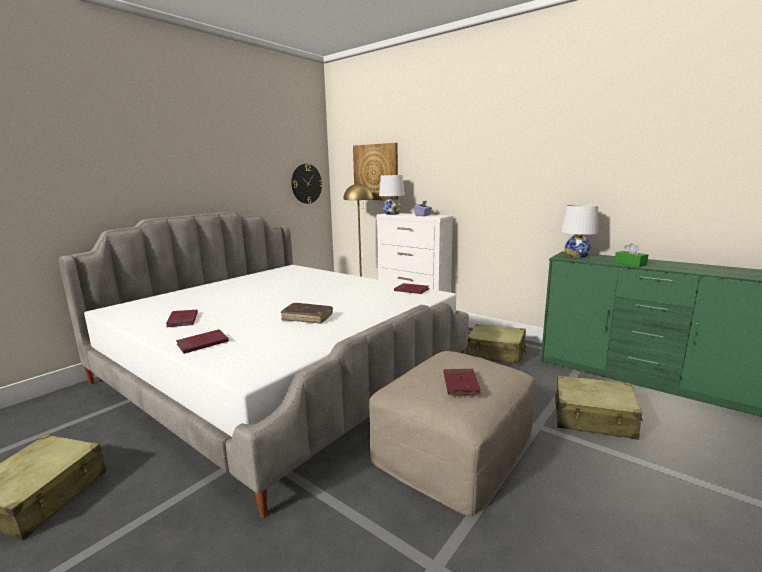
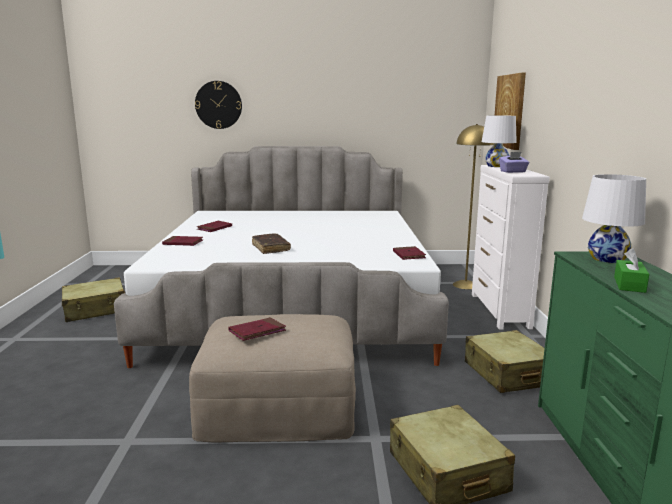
camera: 50 degrees right, 0 degrees up
wall clock [291,164,323,204] -> wall clock moved to [195,81,242,129]

